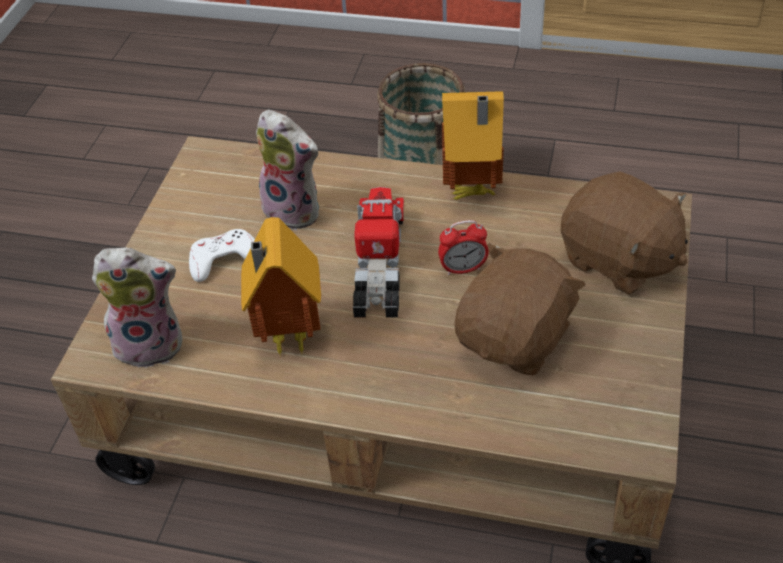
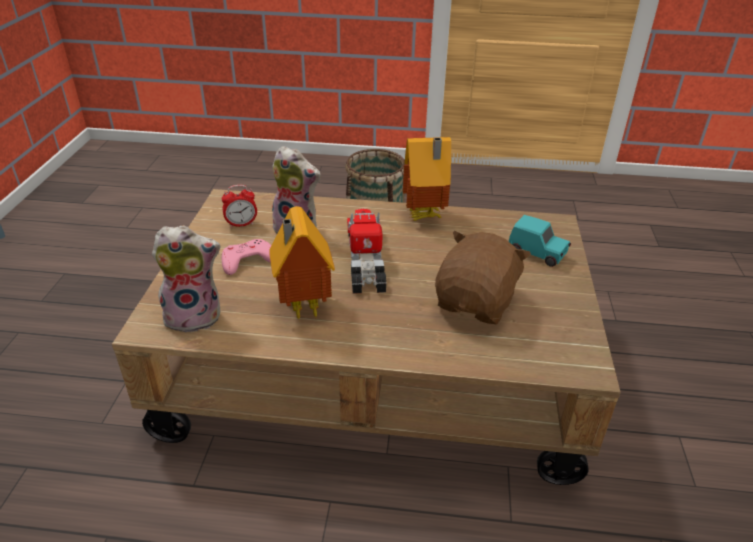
camera: 10 degrees left, 10 degrees down
white game controller [189,229,255,282] -> pink game controller [222,239,271,275]
alarm clock [438,220,489,275] -> alarm clock moved to [222,185,257,228]
brown plush toy [561,171,688,295] -> turquoise toy car [509,215,571,267]

